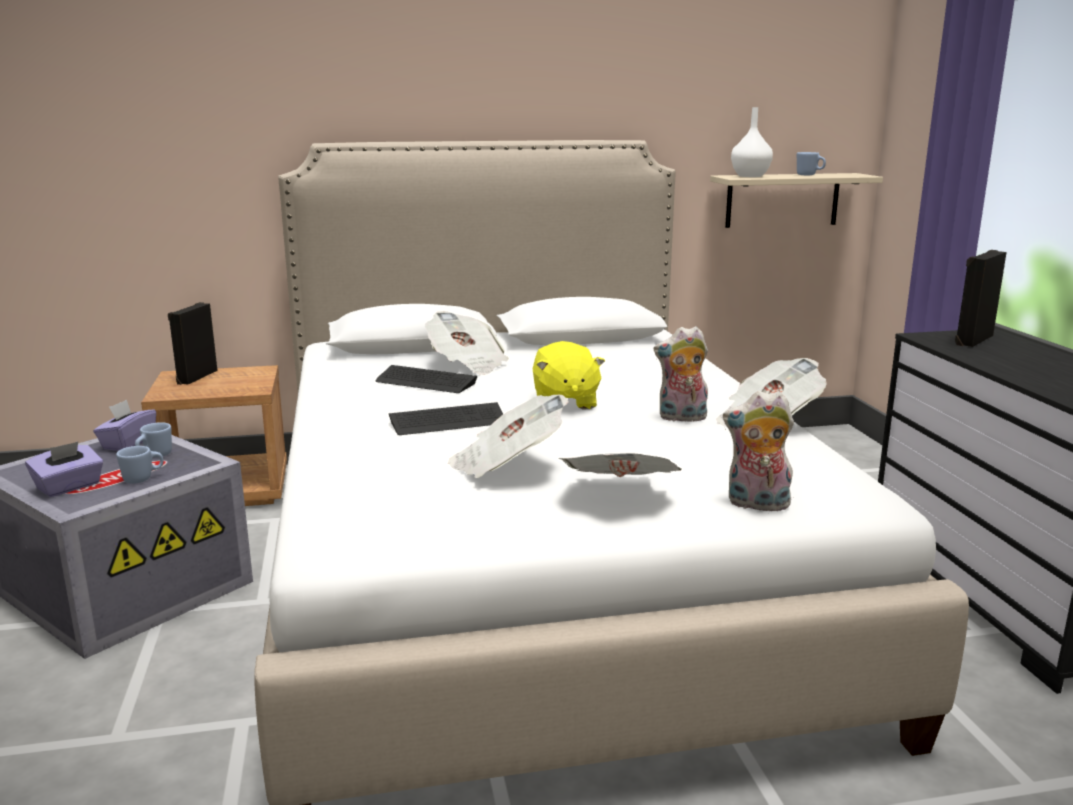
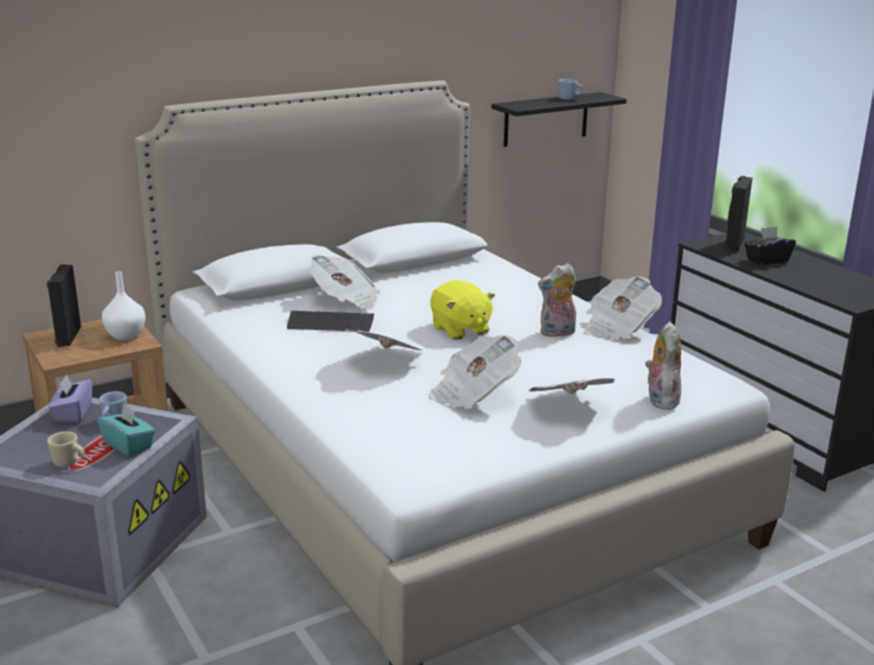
camera: 20 degrees left, 5 degrees up
purple tissue box [25,442,103,497] -> beige mug [47,431,85,467]
blue mug [116,446,164,484] -> turquoise tissue box [97,404,155,457]
keyboard [389,402,503,435] -> newspaper [345,329,424,351]
beige shelf [710,173,883,228] -> black shelf [491,92,627,147]
plush toy [723,391,794,514] -> plush toy turned 105 degrees clockwise [645,321,681,410]
white vase [731,107,773,177] -> white vase moved to [102,271,146,340]
none -> black tissue box [744,226,796,265]

